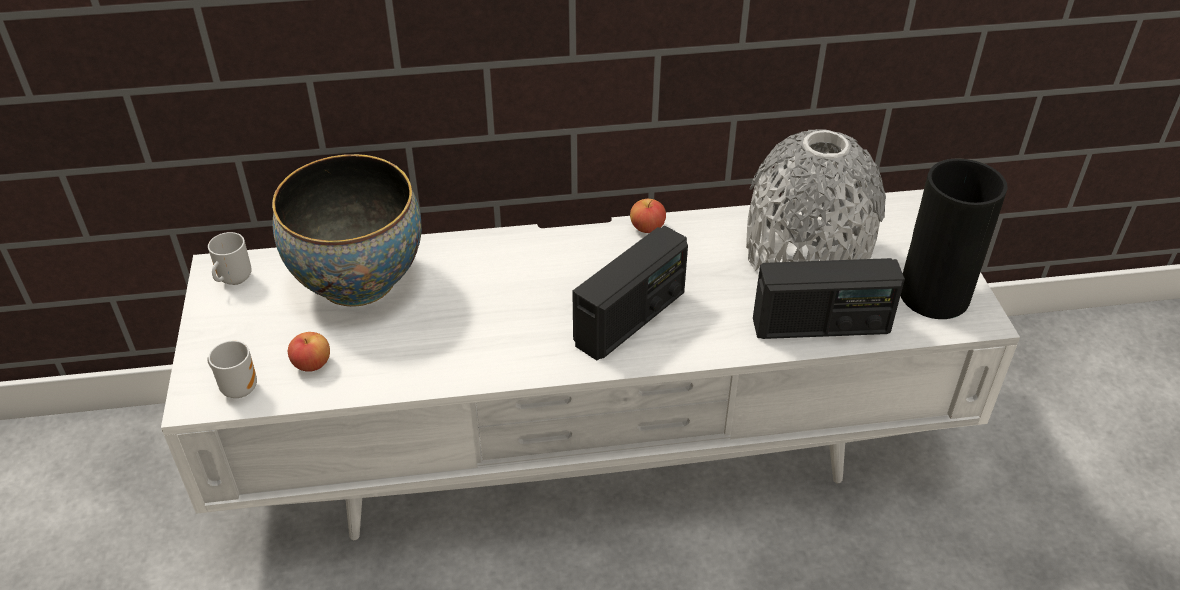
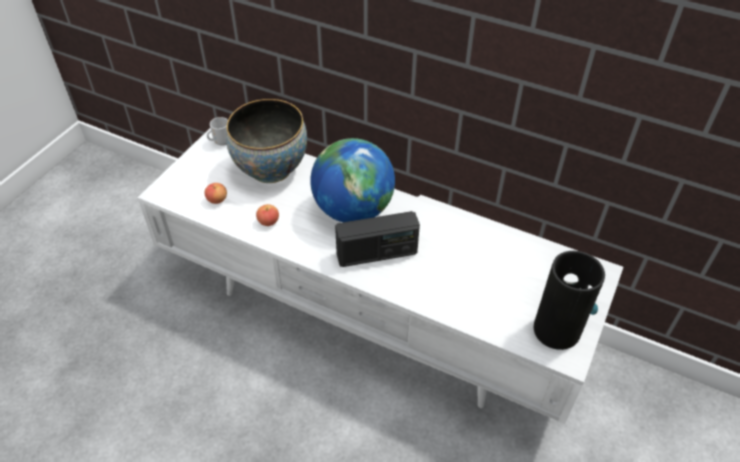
camera: 35 degrees right, 5 degrees up
mug [207,341,257,398] -> none
apple [630,199,666,233] -> apple moved to [256,204,279,226]
grey vase [746,129,886,271] -> none
radio [753,258,905,339] -> none
none -> globe [310,138,395,222]

